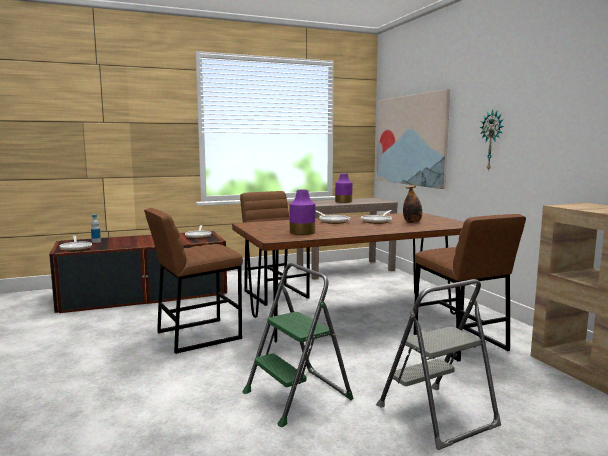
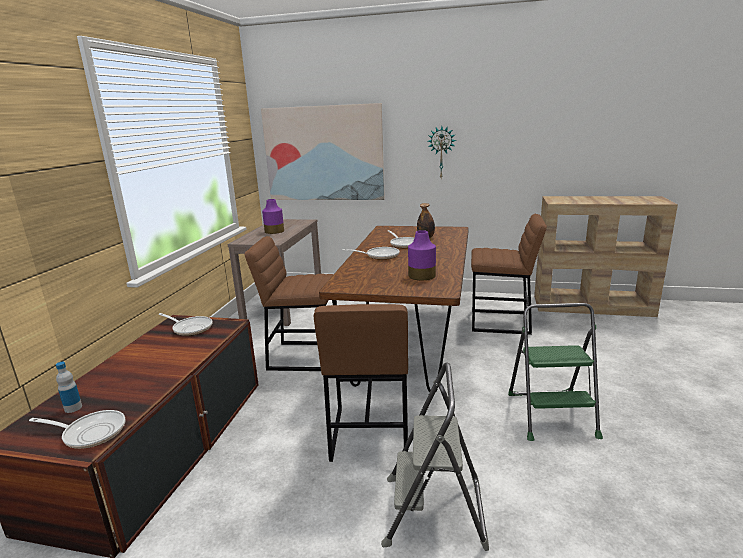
camera: 55 degrees left, 10 degrees up
grey step ladder [376,279,501,450] -> grey step ladder moved to [381,362,489,551]

